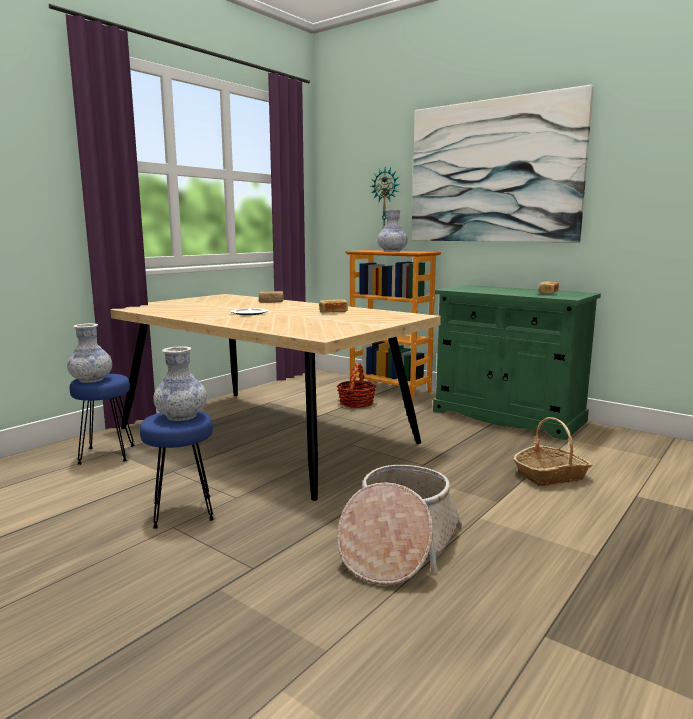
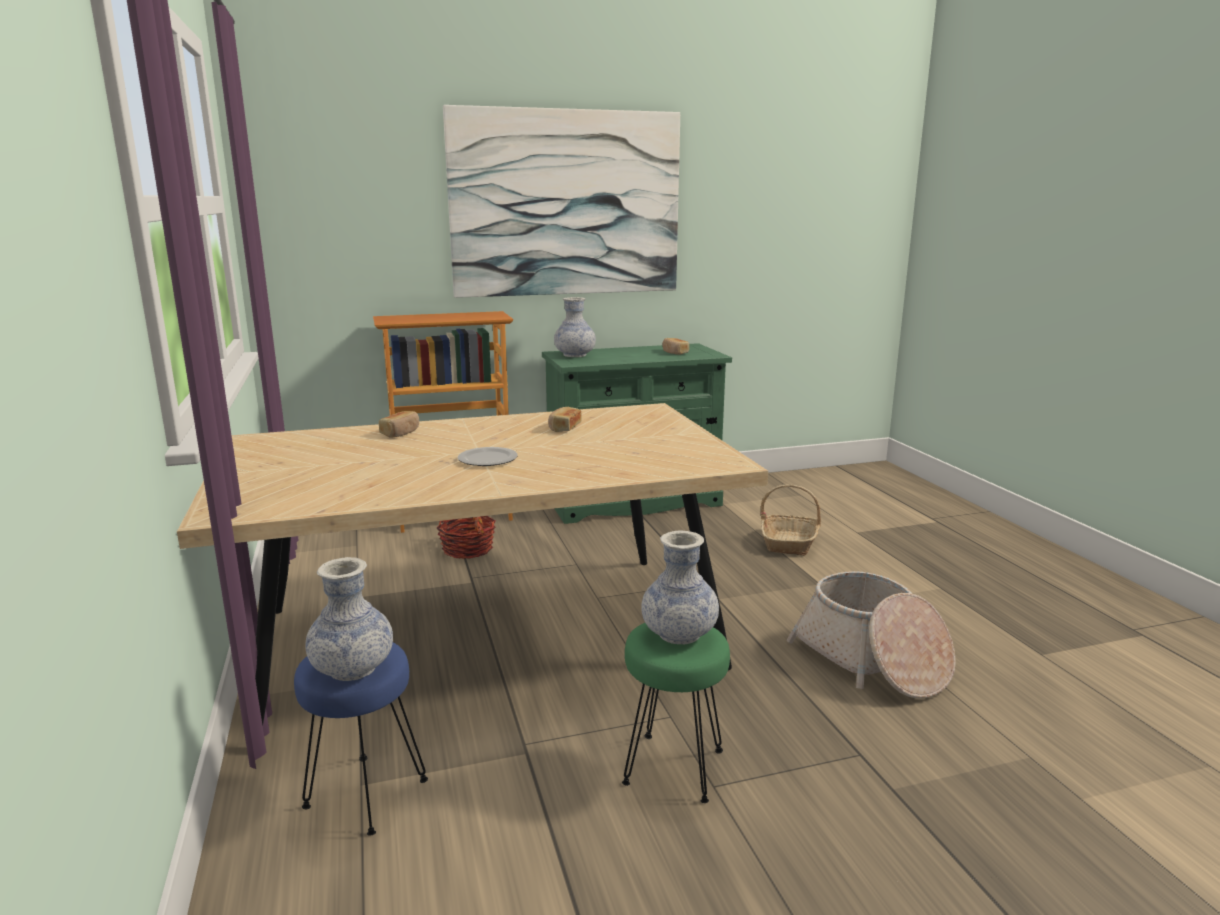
camera: 55 degrees left, 5 degrees up
blue stool [140,411,214,529] -> green stool [622,623,730,803]
wall clock [371,167,400,230] -> none
vase [377,209,407,252] -> vase moved to [554,297,596,357]

